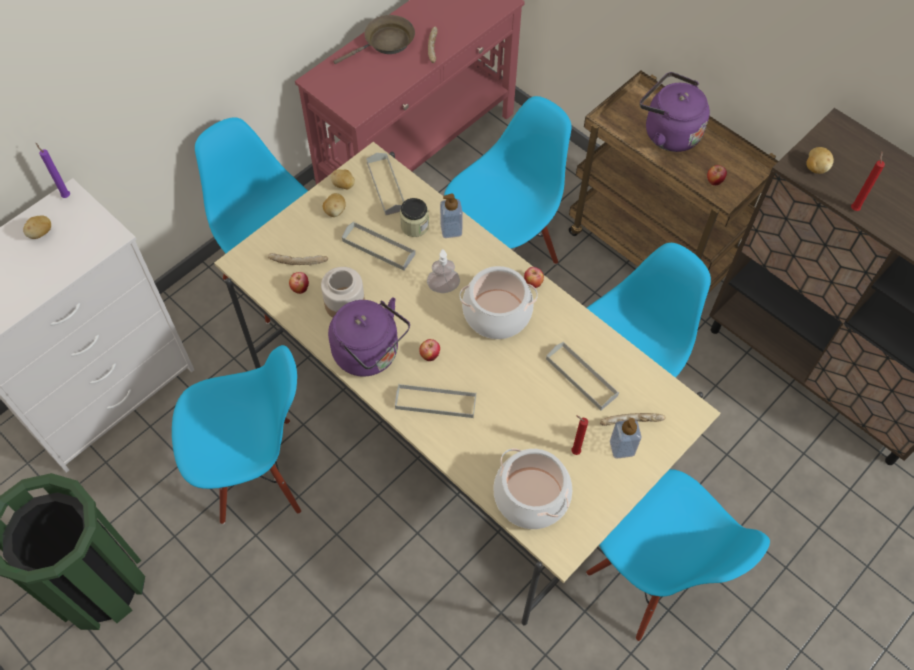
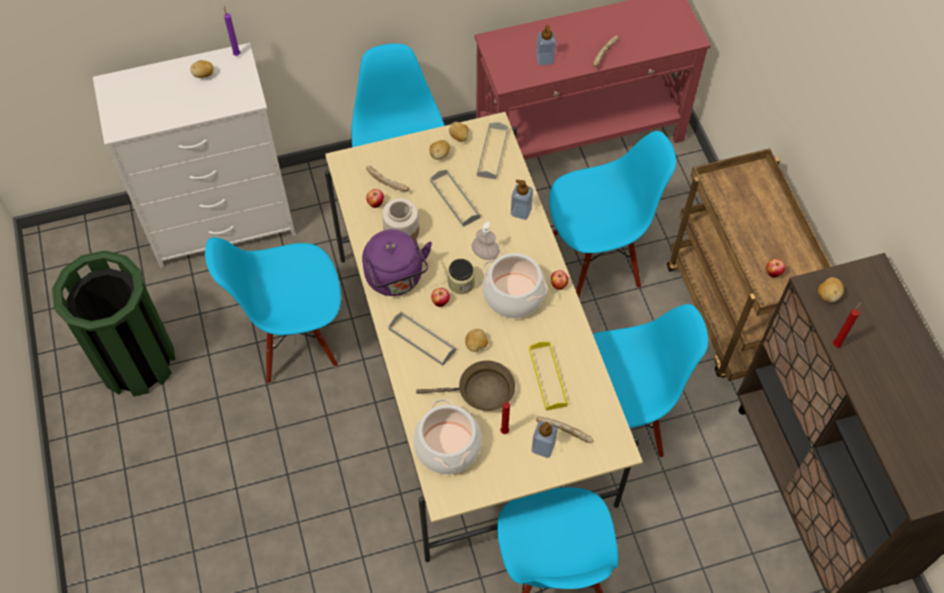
camera: 30 degrees right, 0 degrees up
blue chair [172,345,301,524] -> blue chair turned 150 degrees clockwise [205,237,341,384]
brown frying pan [333,15,415,64] -> brown frying pan moved to [416,360,515,411]
jar [400,198,429,237] -> jar moved to [448,259,475,294]
grey tray [546,342,619,410] -> yellow tray [529,342,568,411]
purple kettle [640,72,710,152] -> none
none -> potato [465,328,488,352]
none -> soap dispenser [536,25,556,65]

